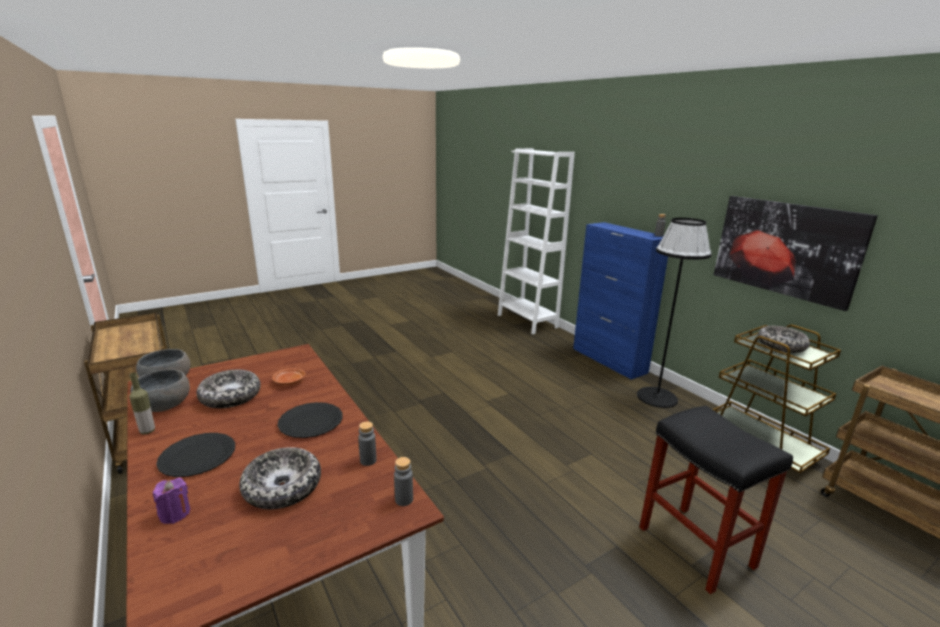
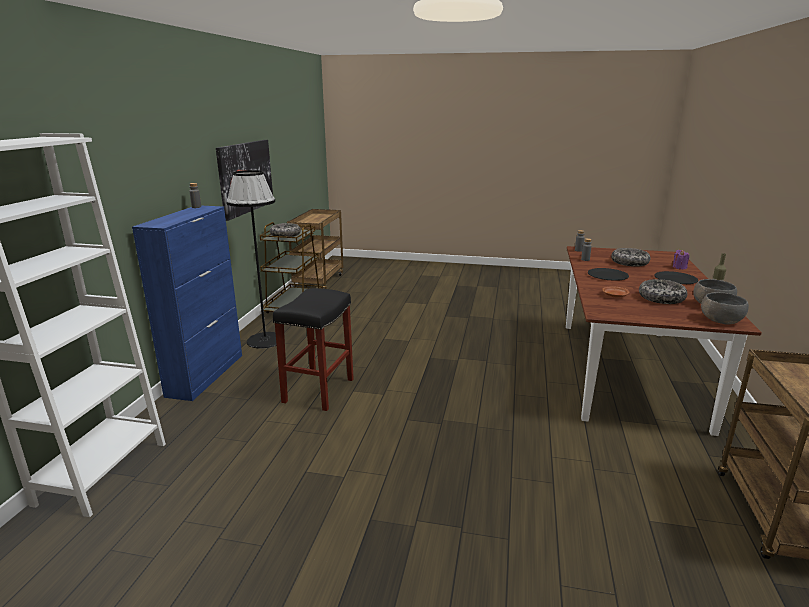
camera: 135 degrees left, 0 degrees up
black stool [639,406,793,594] -> black stool moved to [273,288,354,411]

